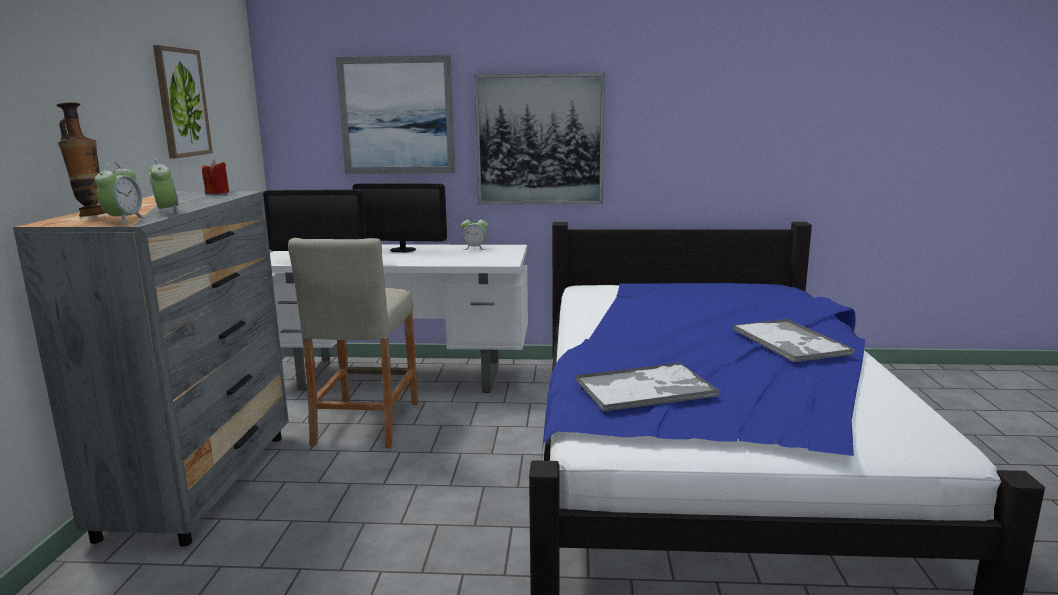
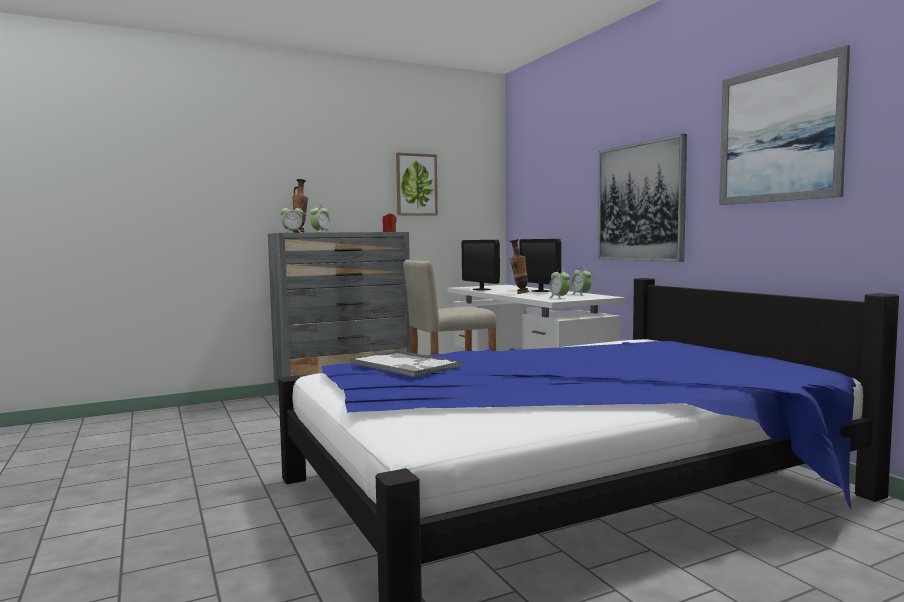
camera: 60 degrees right, 10 degrees down
picture [336,55,455,174] -> picture moved to [719,45,850,205]
tray [733,319,855,362] -> none
none -> vase [509,239,529,294]
none -> alarm clock [549,268,570,299]

